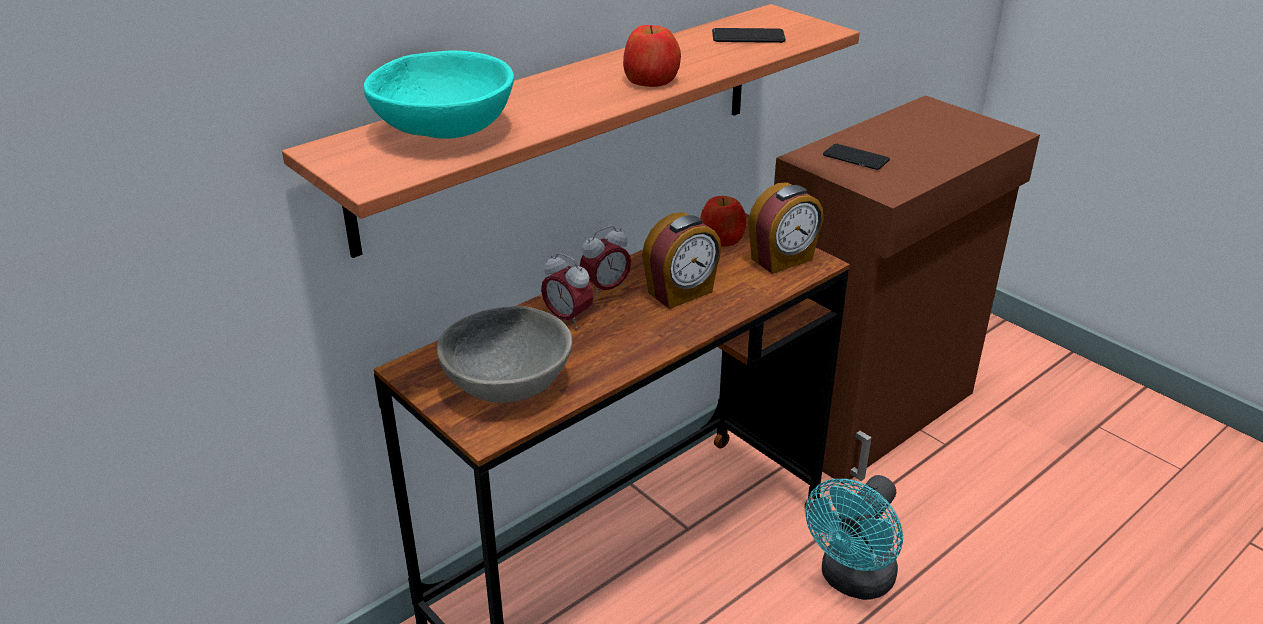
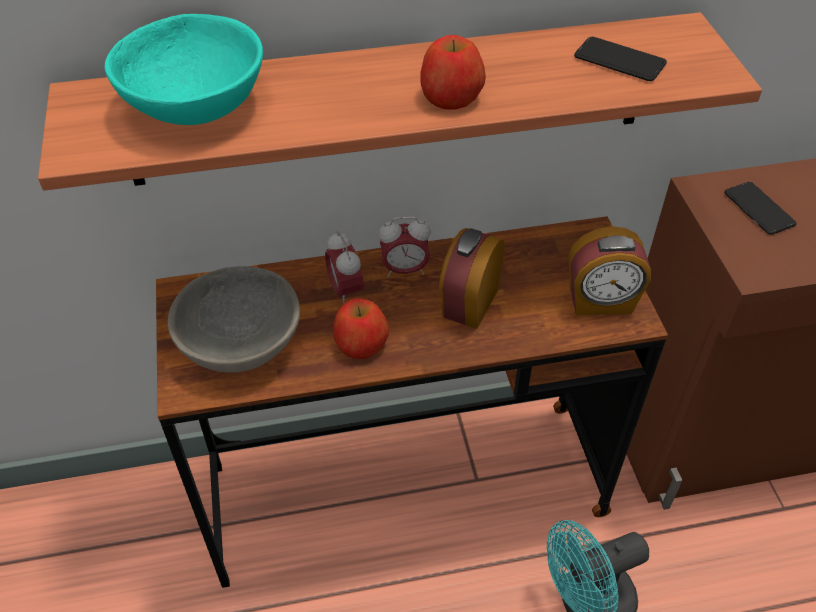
camera: 30 degrees right, 15 degrees up
alarm clock [642,212,721,309] -> alarm clock turned 120 degrees clockwise [439,228,505,329]
apple [700,196,746,246] -> apple moved to [333,298,389,359]

